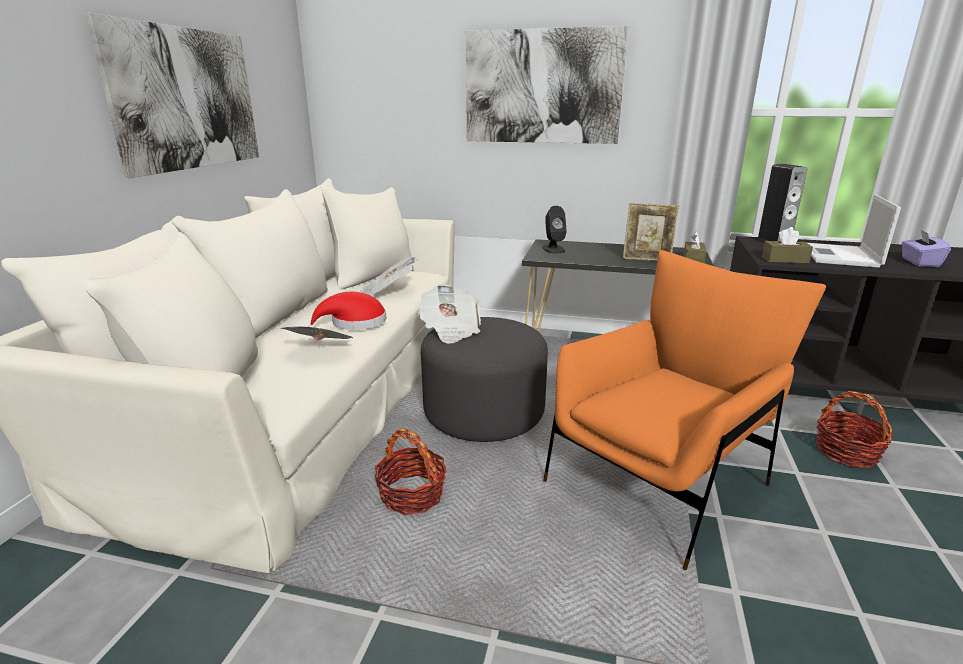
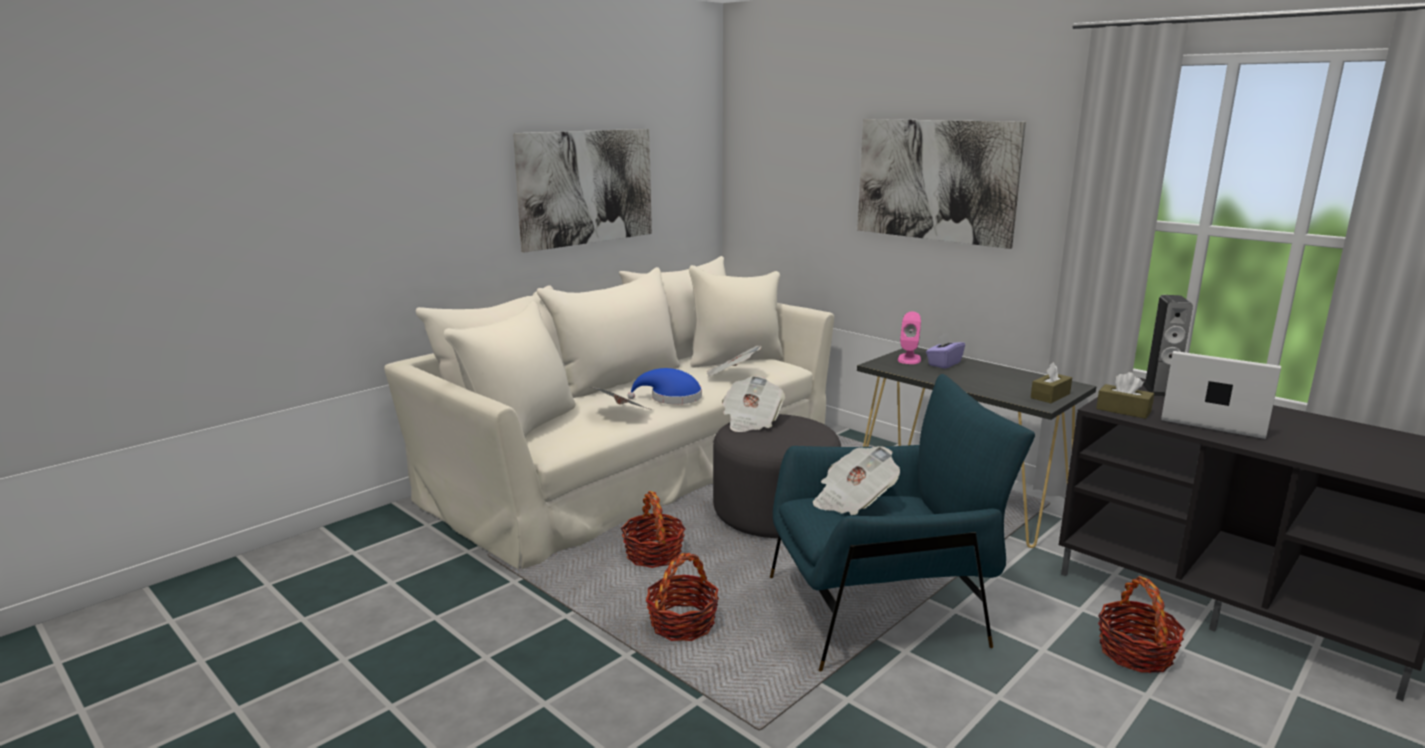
camera: 30 degrees right, 5 degrees down
red hat [308,292,386,330] -> blue hat [628,368,702,404]
black speaker [543,206,567,253] -> pink speaker [898,312,921,364]
orange armchair [543,250,826,570] -> blue armchair [770,374,1035,672]
picture frame [623,203,679,261] -> none
laptop [807,194,901,268] -> laptop turned 75 degrees clockwise [1161,351,1281,439]
purple tissue box [902,229,951,267] -> purple tissue box moved to [926,333,965,369]
none -> basket [646,553,719,641]
none -> newspaper [813,446,900,515]

